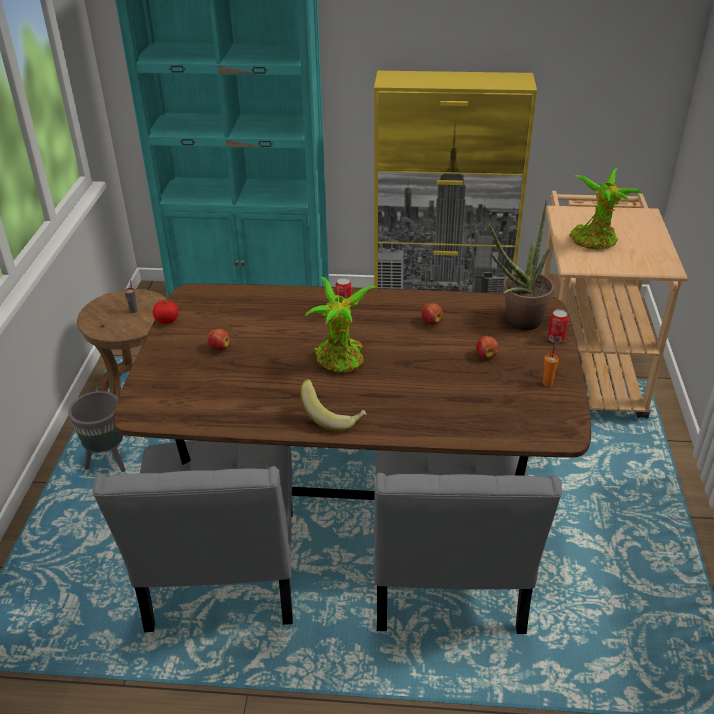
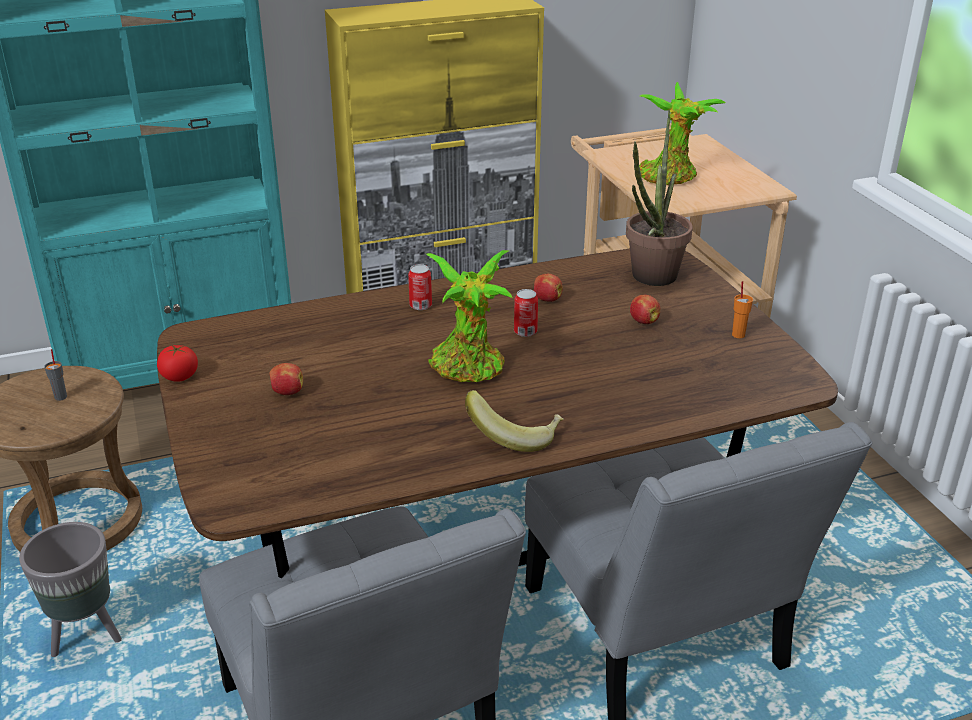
camera: 25 degrees left, 5 degrees down
can [548,309,568,343] -> can moved to [514,289,538,337]

